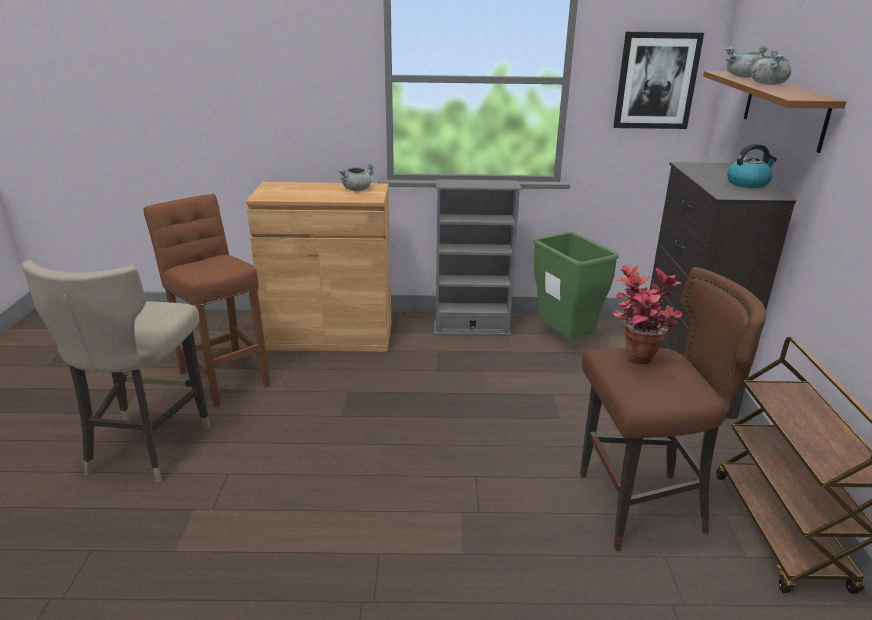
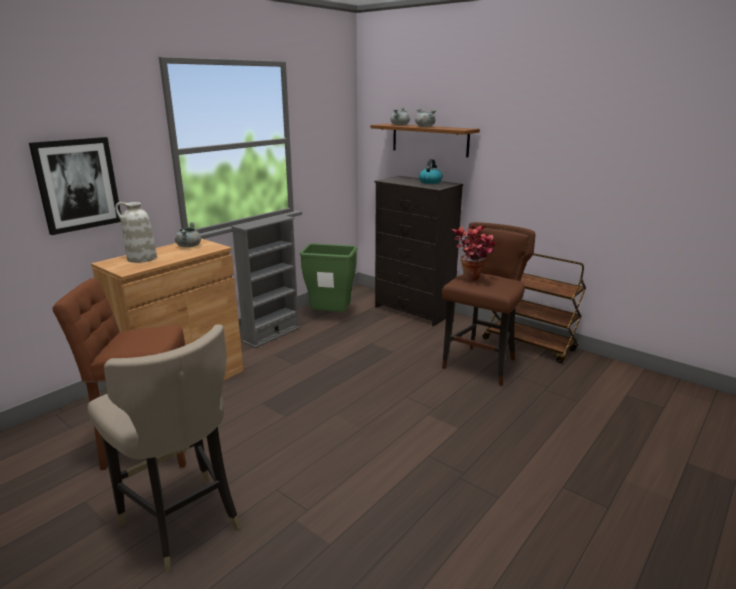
camera: 50 degrees left, 5 degrees down
picture [613,32,704,129] -> picture moved to [29,137,121,235]
none -> white vase [115,202,157,263]

